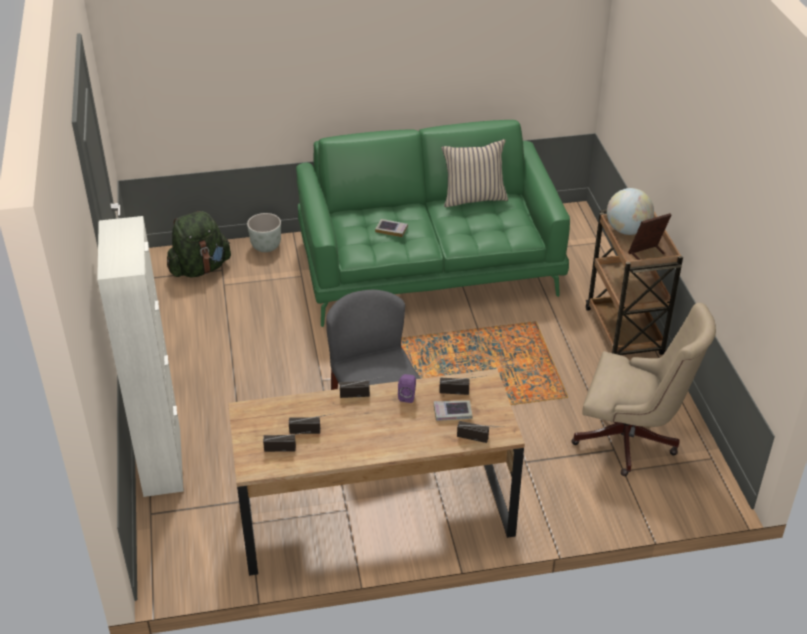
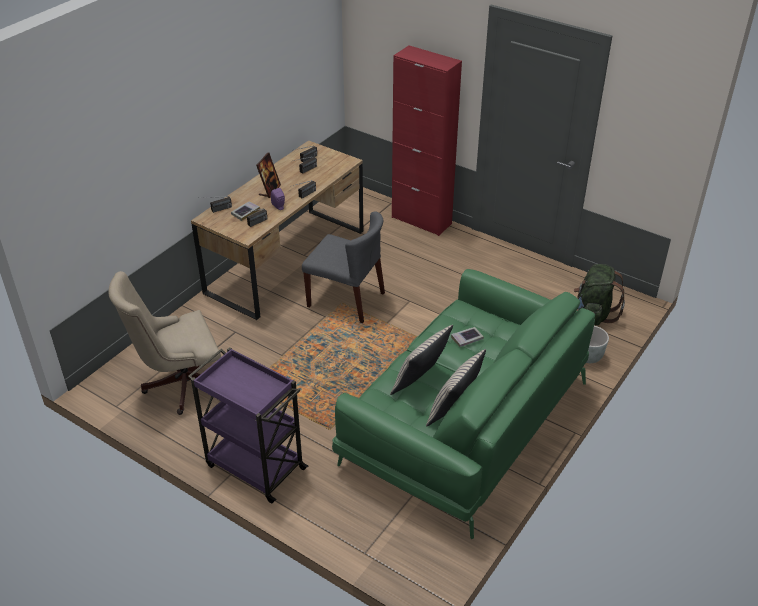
camera: 135 degrees right, 0 degrees up
white cabinet [97,216,184,497] -> red cabinet [392,45,462,236]
brown cart [586,210,683,355] -> purple cart [188,347,308,504]
globe [607,188,654,235] -> none
picture frame [628,213,671,260] -> picture frame moved to [256,152,281,198]
none -> beige pillow [390,325,453,395]

